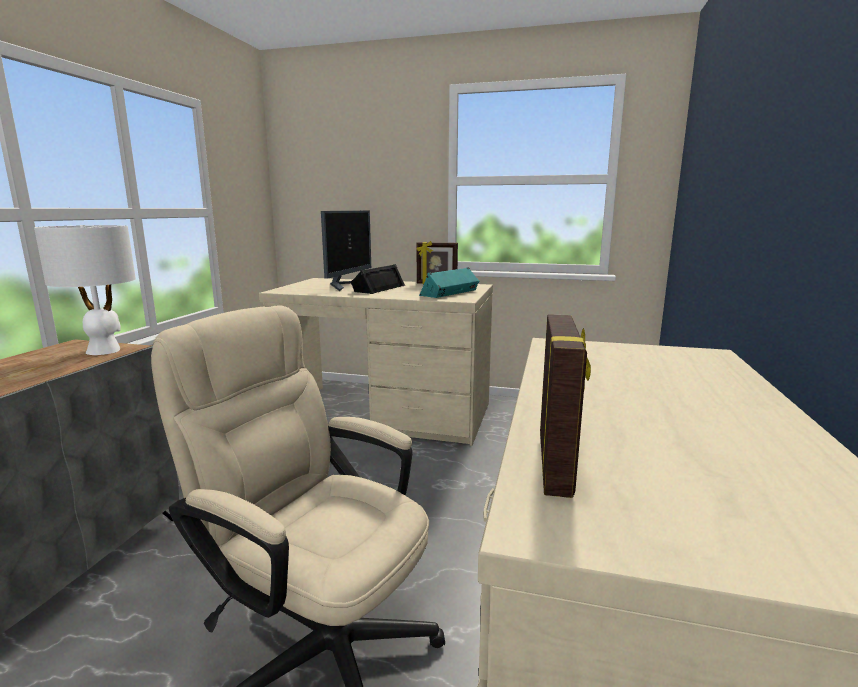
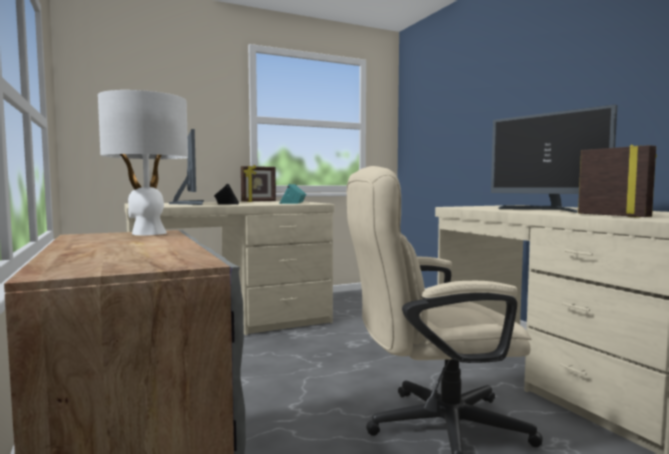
camera: 40 degrees left, 10 degrees down
none -> monitor [491,105,617,213]

